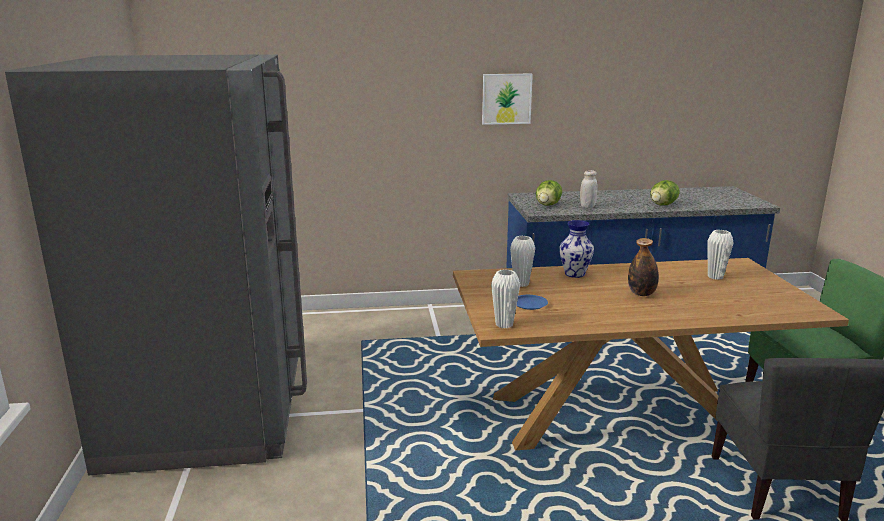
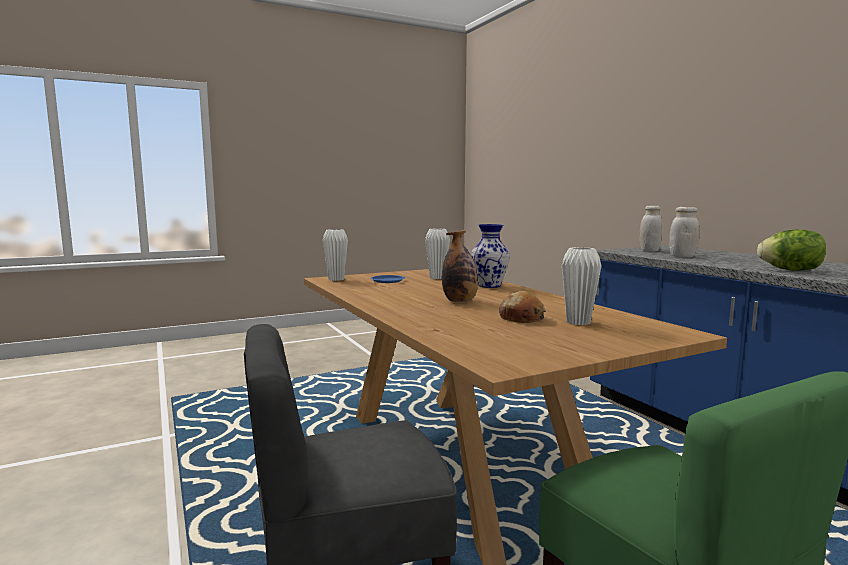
camera: 70 degrees right, 10 degrees down
grey fridge [5,54,307,475] -> none
picture [482,74,533,125] -> none
lettuce [536,180,562,206] -> white jar [640,206,662,252]
none -> bread [499,291,546,323]

